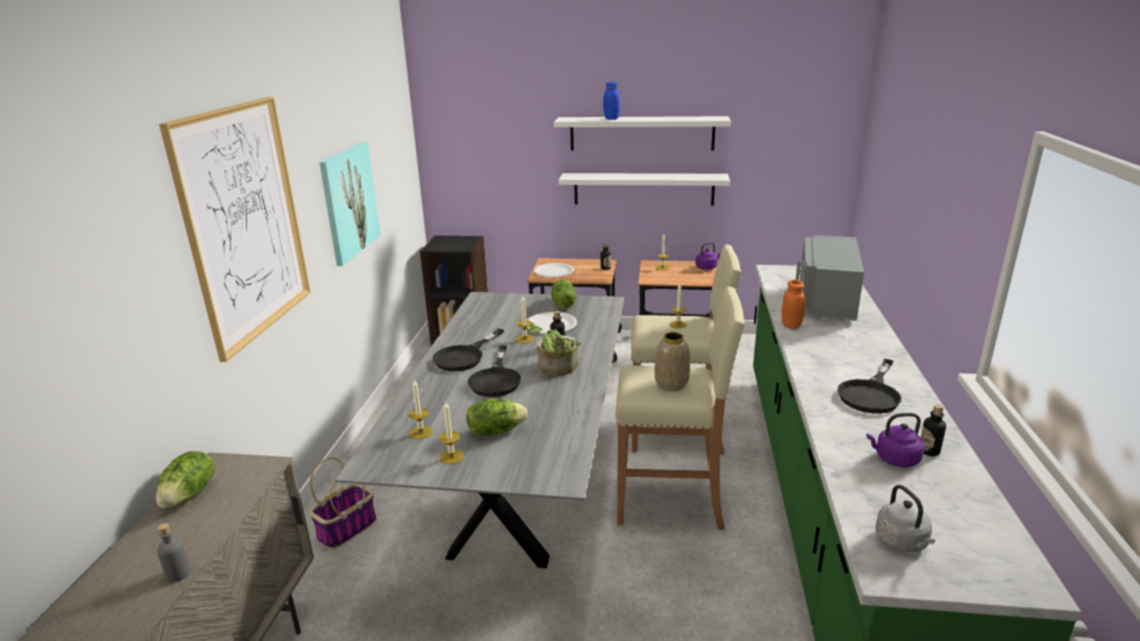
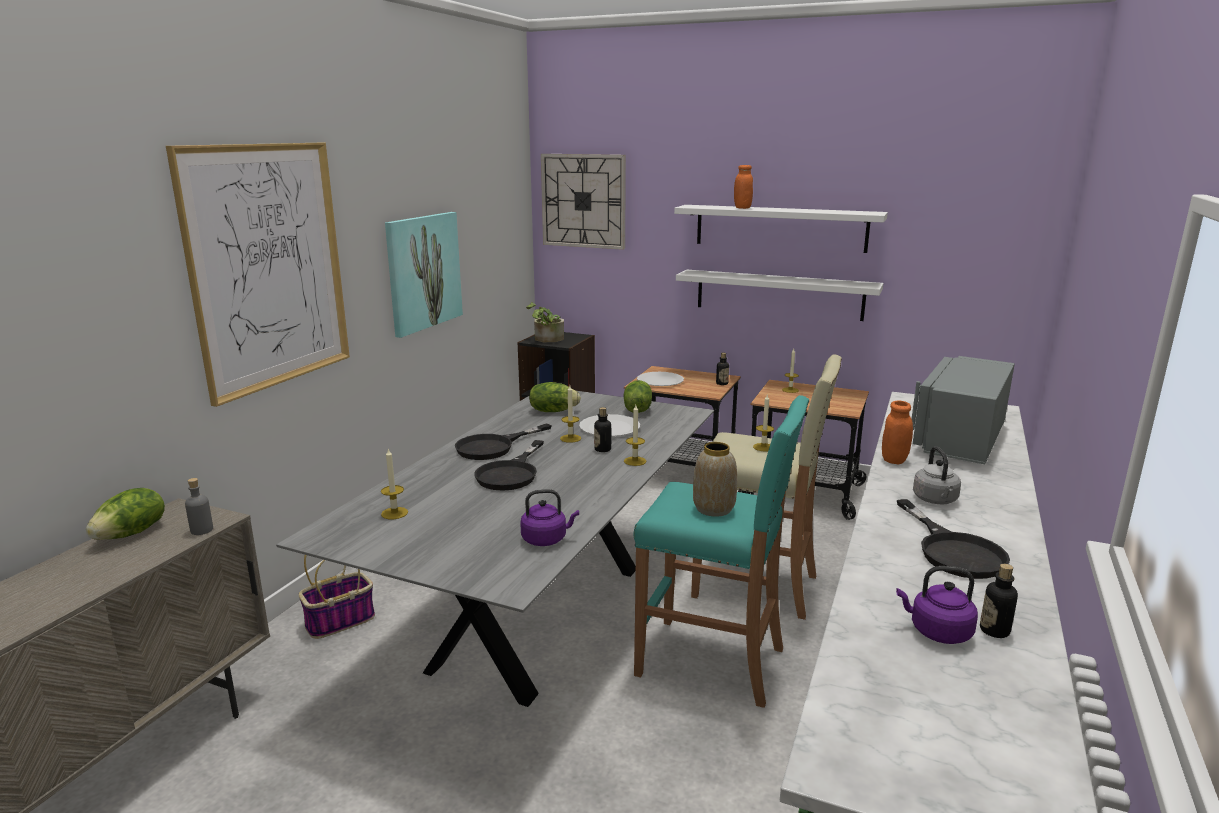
camera: 15 degrees right, 5 degrees down
grey bottle [157,523,191,582] -> grey bottle moved to [185,478,213,535]
candle [439,401,464,464] -> candle moved to [624,405,646,466]
lettuce [467,399,528,436] -> lettuce moved to [529,382,581,412]
potted plant [528,323,581,376] -> potted plant moved to [526,302,564,342]
blue jar [603,82,620,120] -> orange jar [734,165,753,209]
beige stool [615,286,745,530] -> turquoise stool [634,395,809,708]
purple kettle [695,242,721,270] -> purple kettle moved to [520,489,579,546]
black frying pan [837,359,902,414] -> black frying pan turned 60 degrees counterclockwise [897,499,1010,579]
grey kettle [875,485,935,552] -> grey kettle moved to [913,446,961,504]
none -> wall clock [541,154,626,250]

